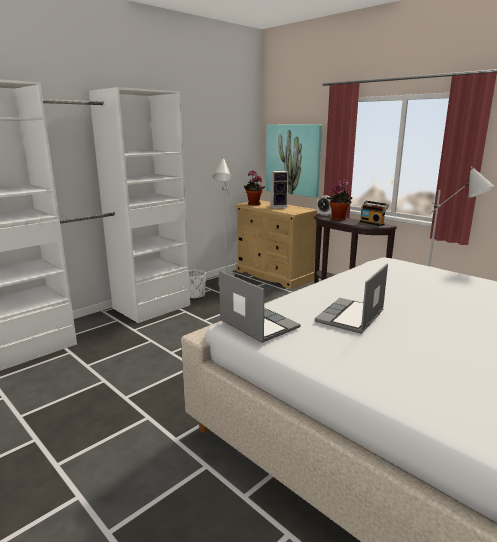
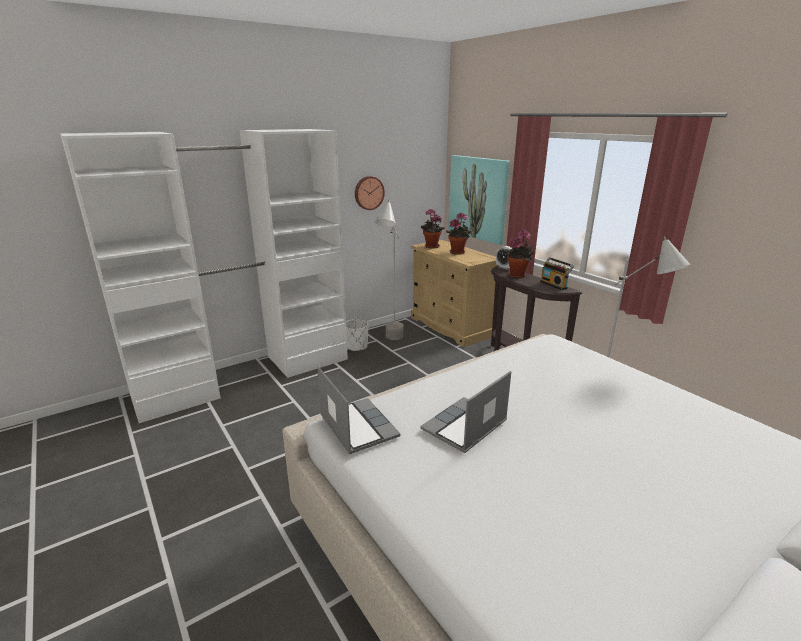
camera: 10 degrees right, 5 degrees up
speaker [270,171,288,209] -> potted plant [446,213,471,255]
none -> wall clock [355,176,385,210]

